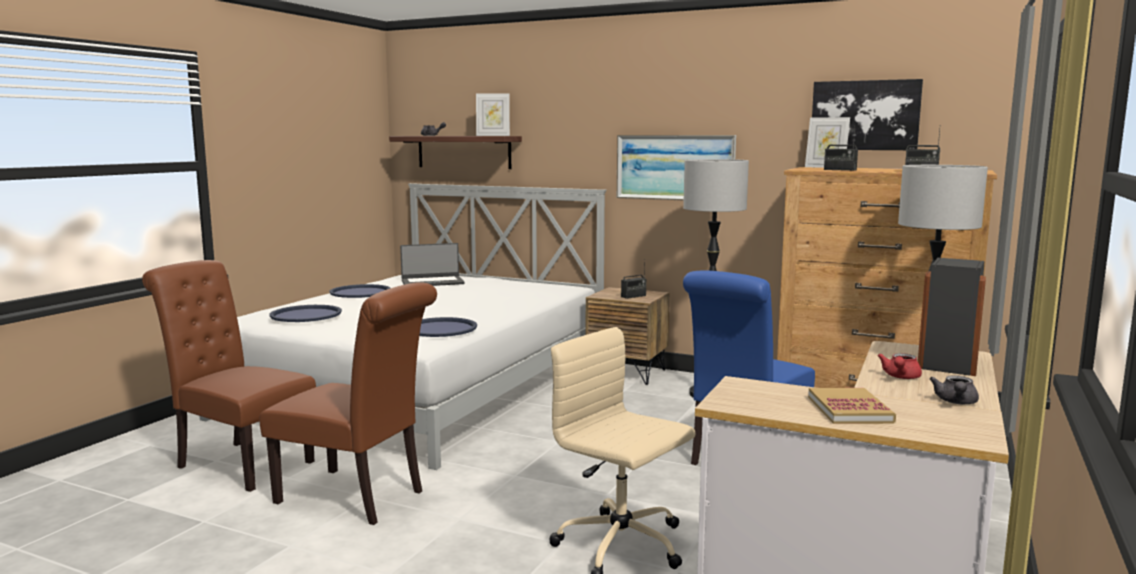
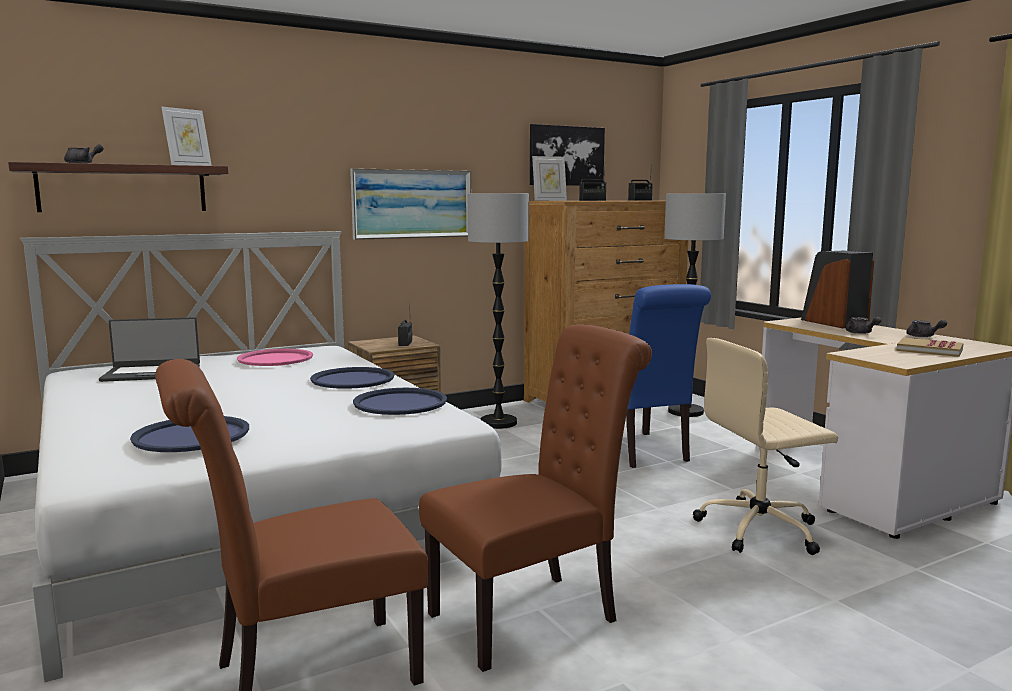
camera: 55 degrees left, 0 degrees up
blue tray [329,284,390,298] -> blue tray moved to [310,367,394,389]
laptop [400,243,465,286] -> laptop turned 60 degrees clockwise [99,317,200,382]
red teapot [877,353,922,379] -> grey teapot [846,317,882,334]
none -> pink tray [237,349,313,366]

